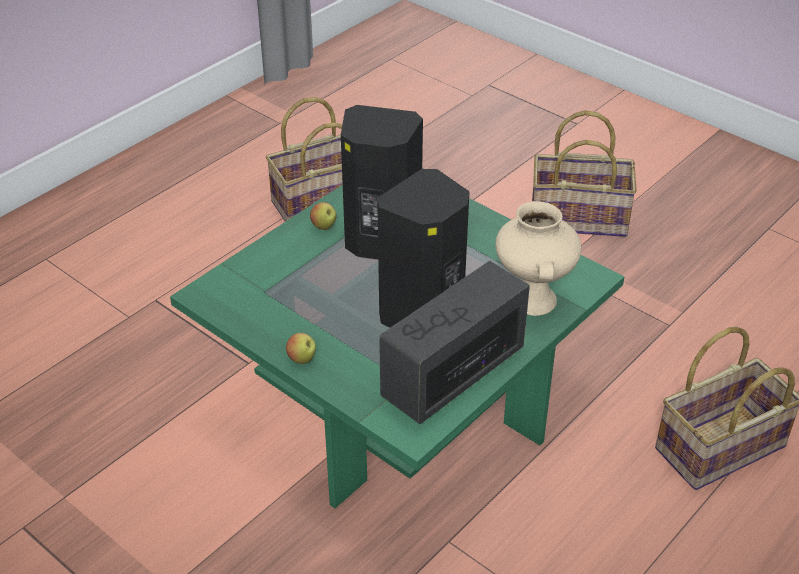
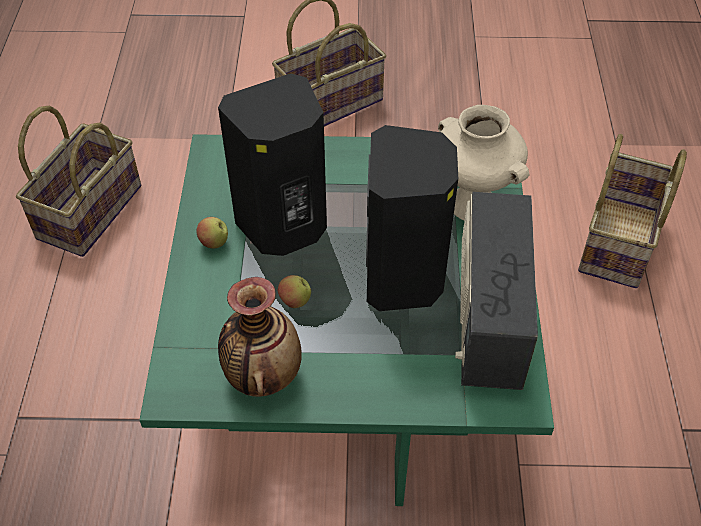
camera: 40 degrees left, 10 degrees up
apple [286,333,316,364] -> apple moved to [278,275,311,308]
none -> vase [218,277,302,397]

